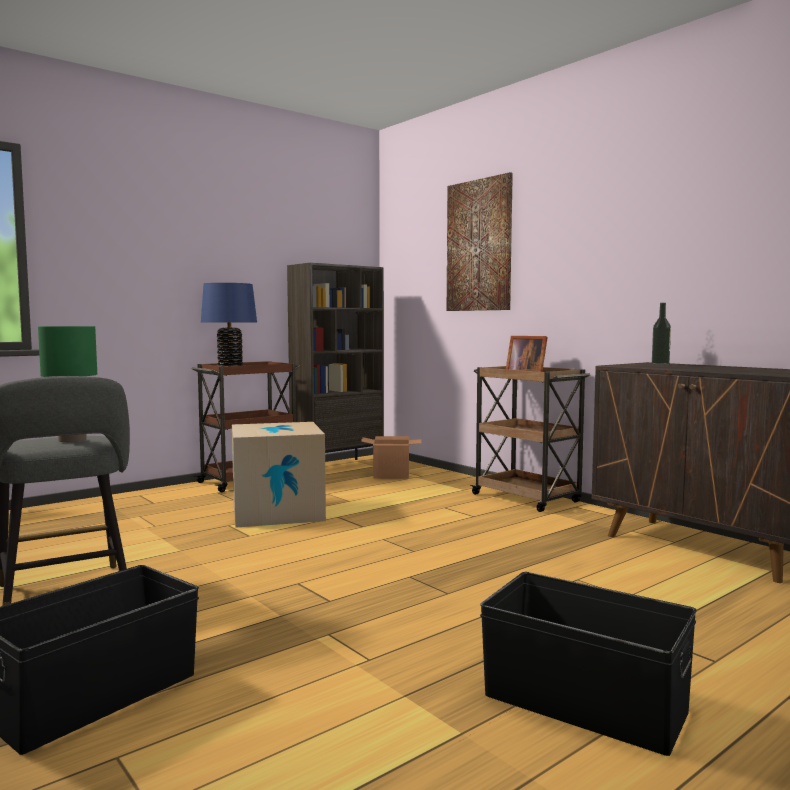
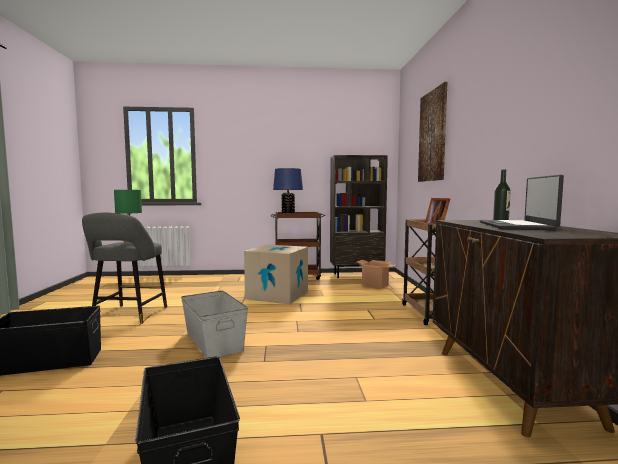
camera: 35 degrees right, 0 degrees up
none -> grey storage box [181,290,248,358]
none -> laptop [480,175,564,230]

